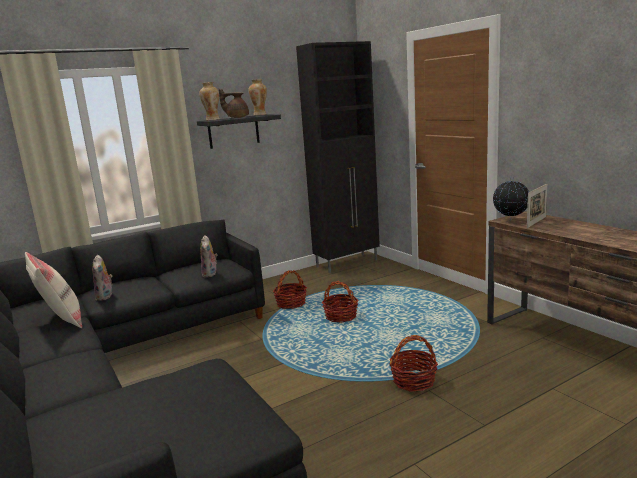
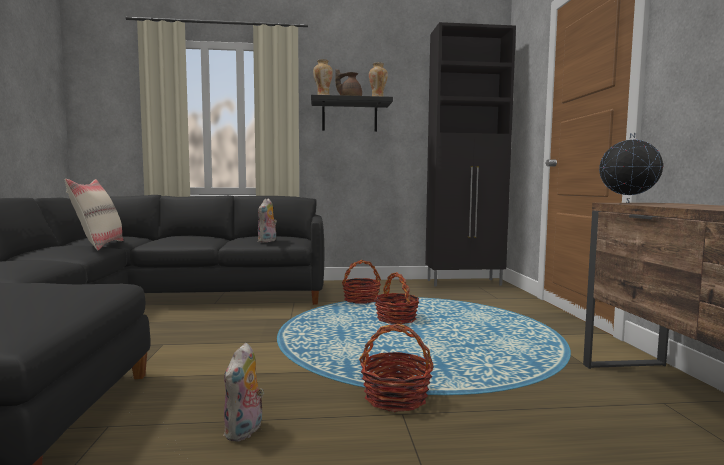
camera: 25 degrees right, 10 degrees down
plush toy [92,255,113,301] -> plush toy moved to [223,343,264,442]
picture frame [527,184,547,228] -> none

